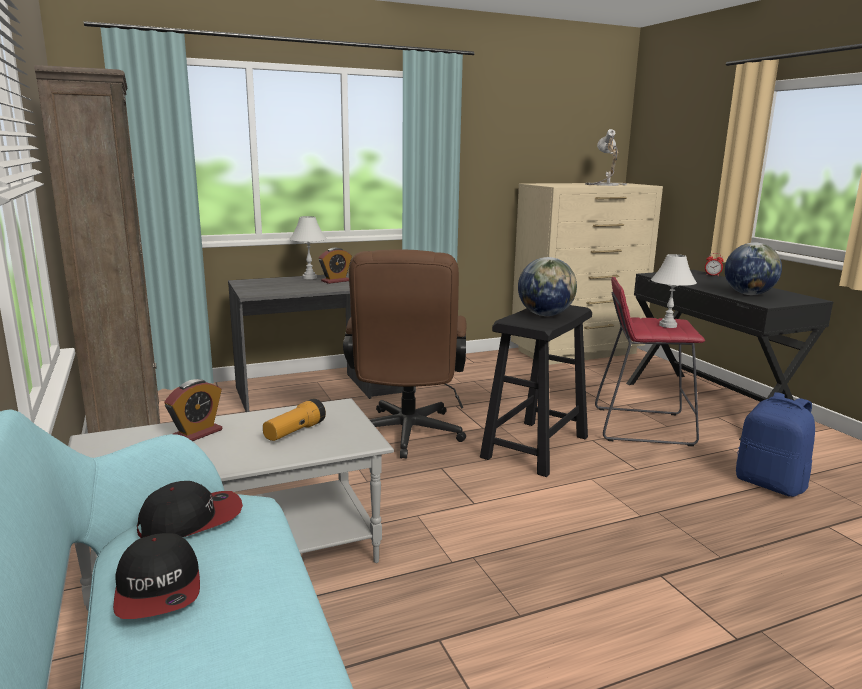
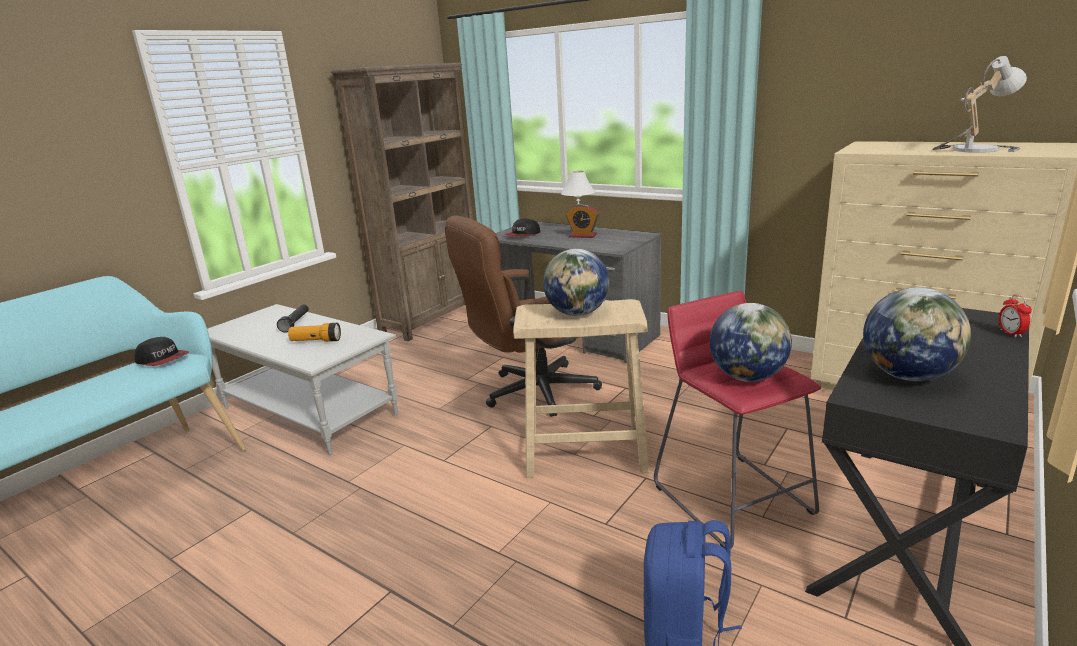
camera: 60 degrees right, 5 degrees up
cap [113,533,200,619] -> cap moved to [504,218,540,237]
alarm clock [164,379,222,441] -> black flashlight [277,304,309,333]
black stool [480,305,592,477] -> beige stool [513,299,649,478]
white table lamp [651,254,697,328] -> globe [710,303,792,382]

